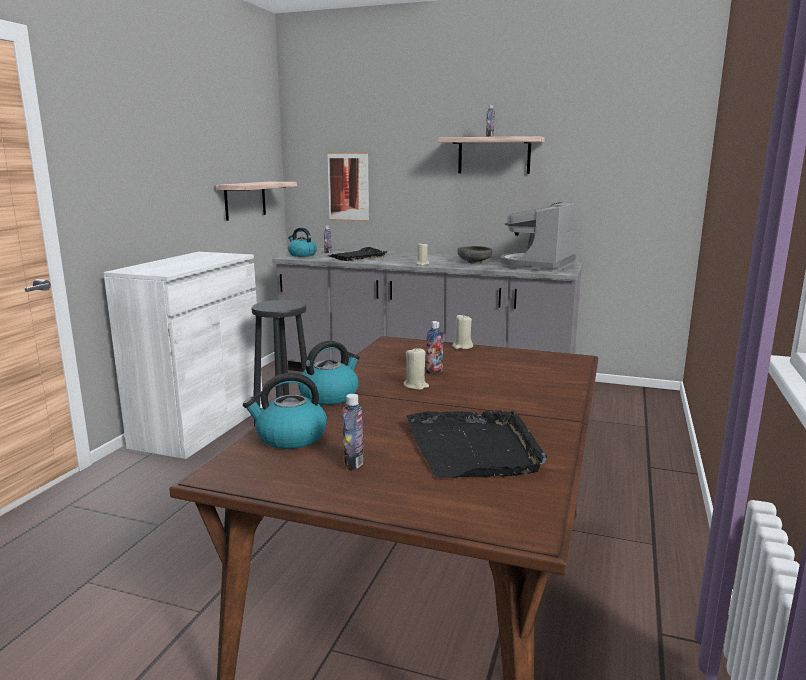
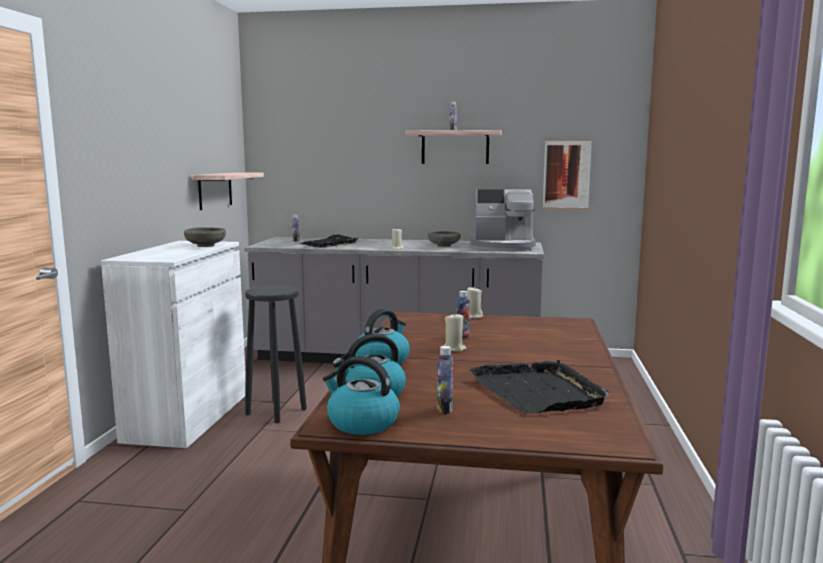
camera: 10 degrees left, 5 degrees down
kettle [288,228,317,257] -> kettle moved to [323,356,400,435]
picture [327,152,369,221] -> picture moved to [543,139,592,209]
coffee machine [500,202,576,272] -> coffee machine turned 105 degrees counterclockwise [470,189,536,251]
none -> grey bowl [184,227,226,247]

